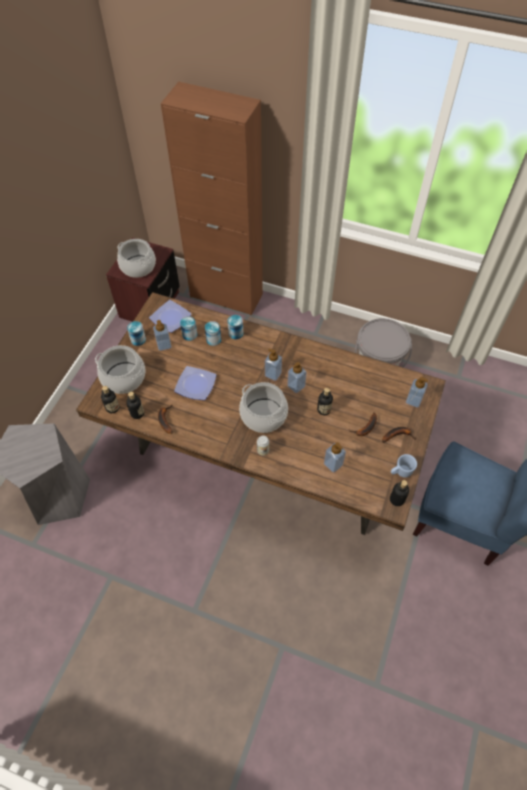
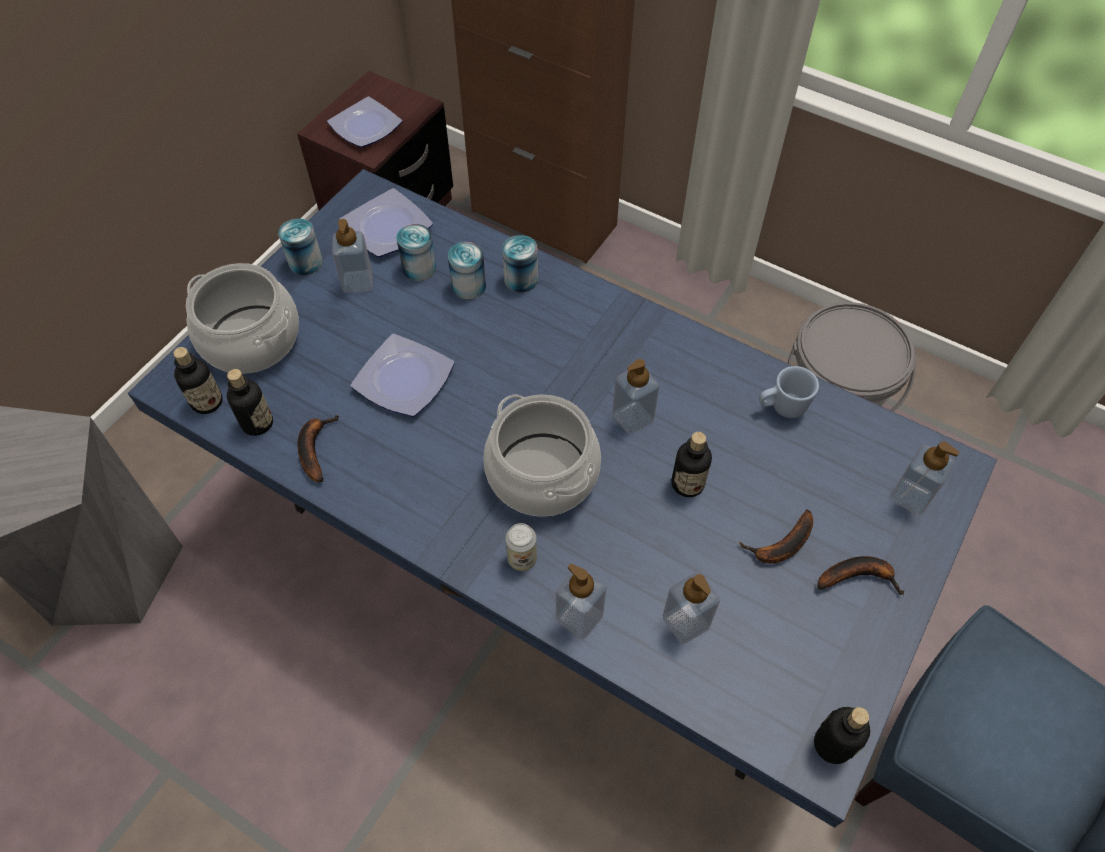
camera: 10 degrees right, 0 degrees up
brown dining table [76,292,446,535] -> blue dining table [128,169,997,828]
cooking pot [117,239,156,278] -> plate [327,96,402,147]
soap dispenser [265,349,282,381] -> soap dispenser moved to [556,564,606,639]
blue mug [391,454,417,478] -> blue mug moved to [759,366,819,418]

